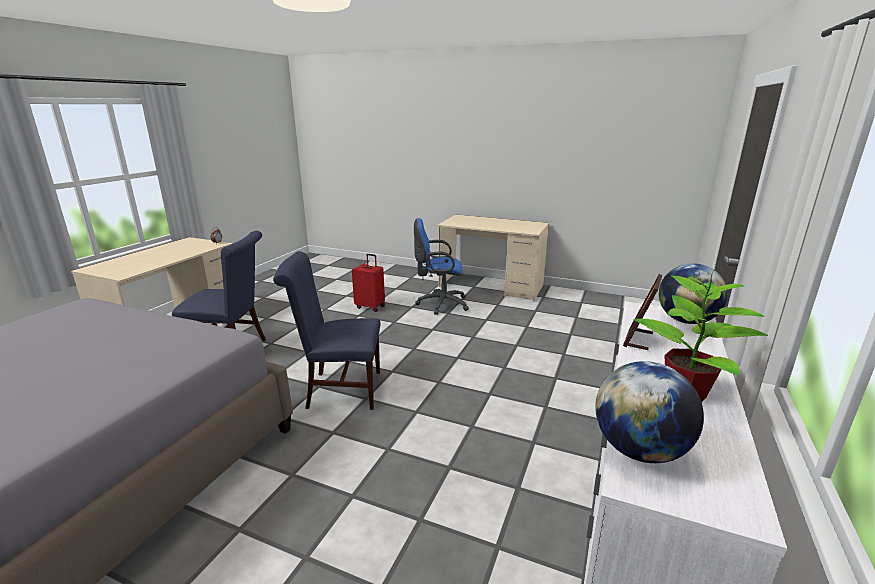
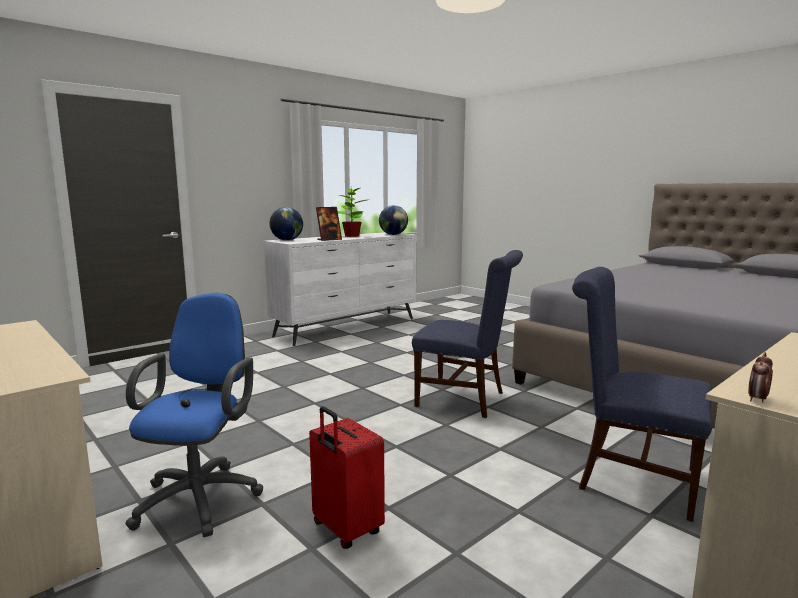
camera: 155 degrees left, 10 degrees down
blue office chair [414,218,469,315] -> blue office chair turned 105 degrees counterclockwise [126,293,263,537]

